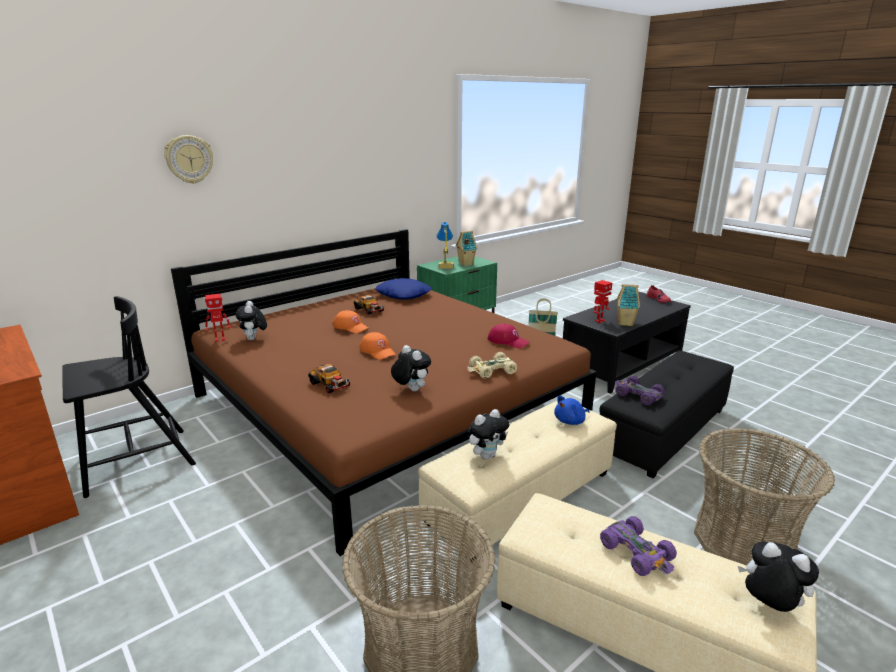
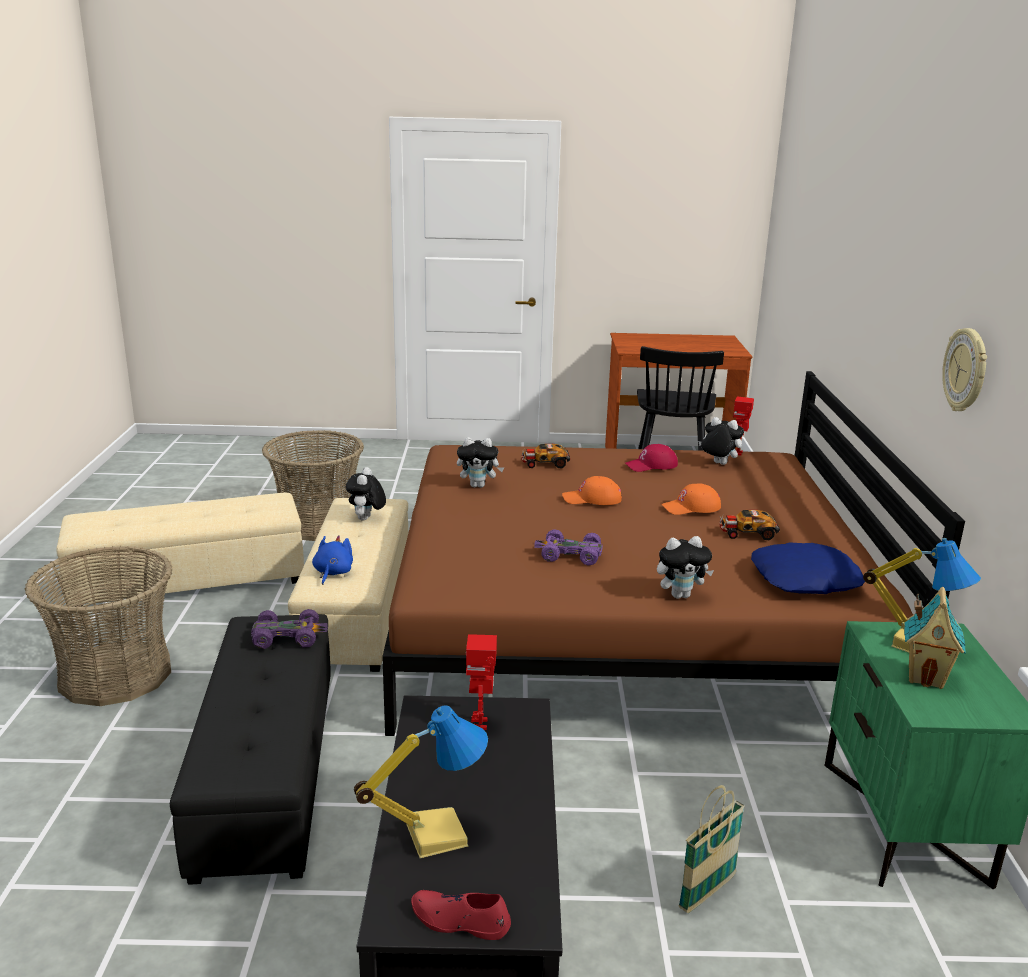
camera: 130 degrees right, 0 degrees up
wall clock [164,135,213,184] -> wall clock moved to [942,328,987,411]
beige toy car [468,352,517,379] -> none
red cap [488,324,529,348] -> red cap moved to [625,444,678,472]
purple toy car [600,516,677,576] -> purple toy car moved to [534,529,603,565]
toy house [617,284,640,326] -> none
plush toy [738,542,819,612] -> plush toy moved to [657,536,714,599]
none -> table lamp [354,705,488,858]

